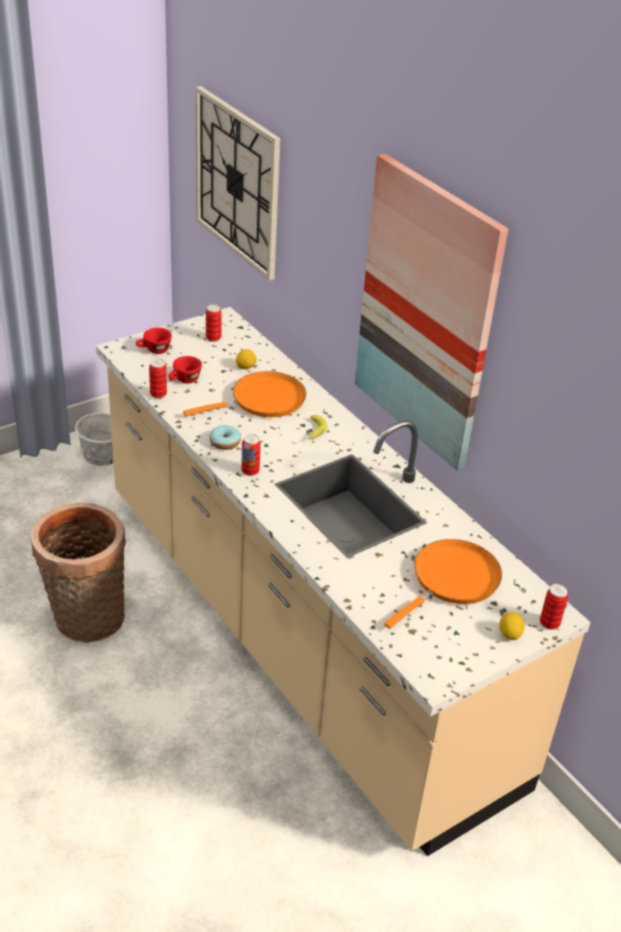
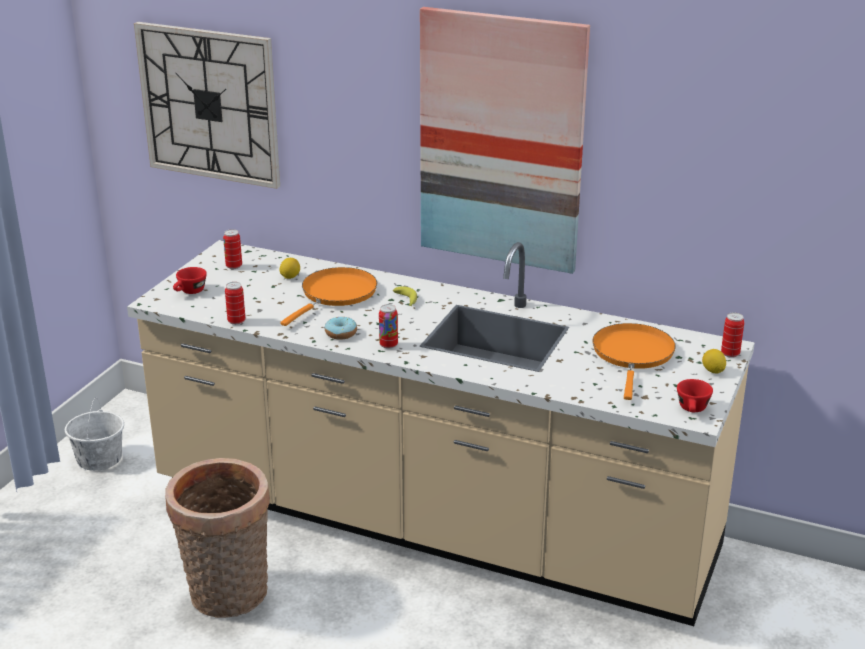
camera: 30 degrees left, 10 degrees down
red cup [168,356,202,383] -> red cup moved to [677,379,713,413]

